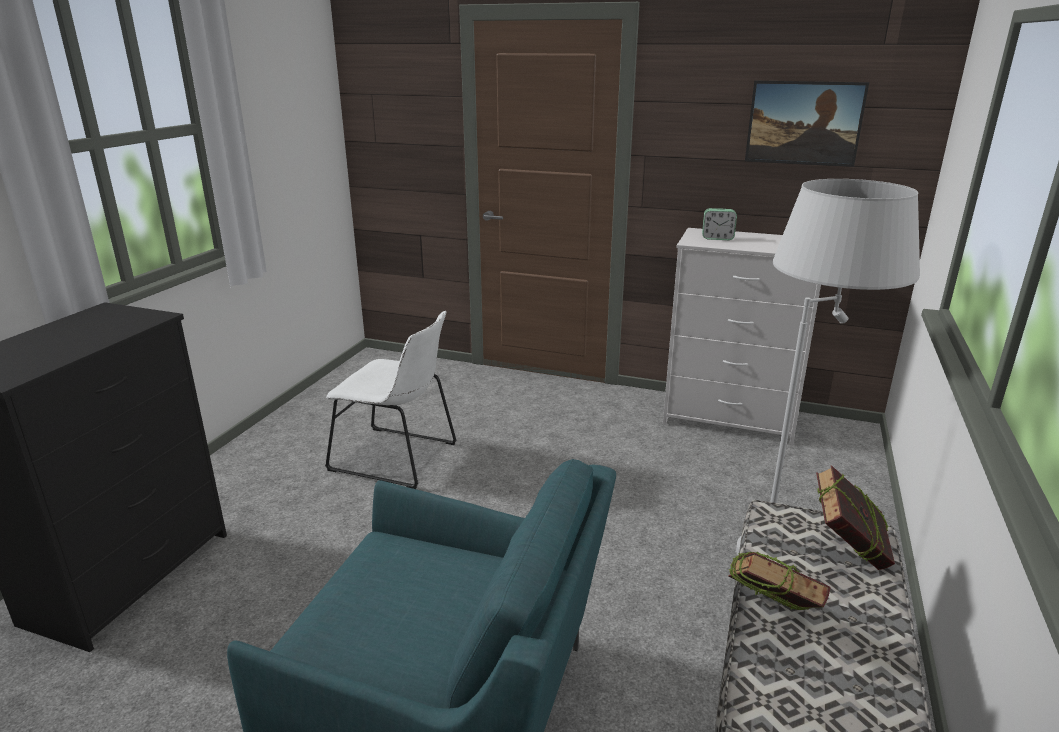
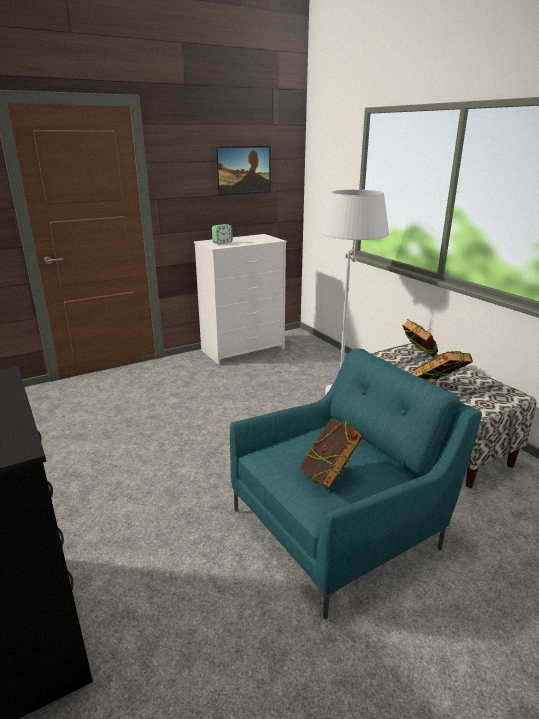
camera: 50 degrees left, 0 degrees up
white chair [325,311,456,489] -> none
none -> book [299,419,364,489]

